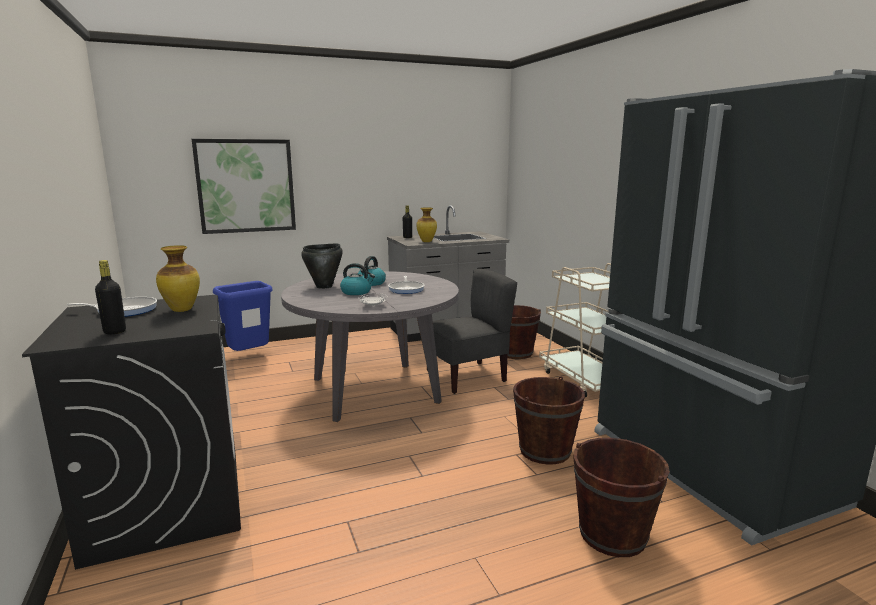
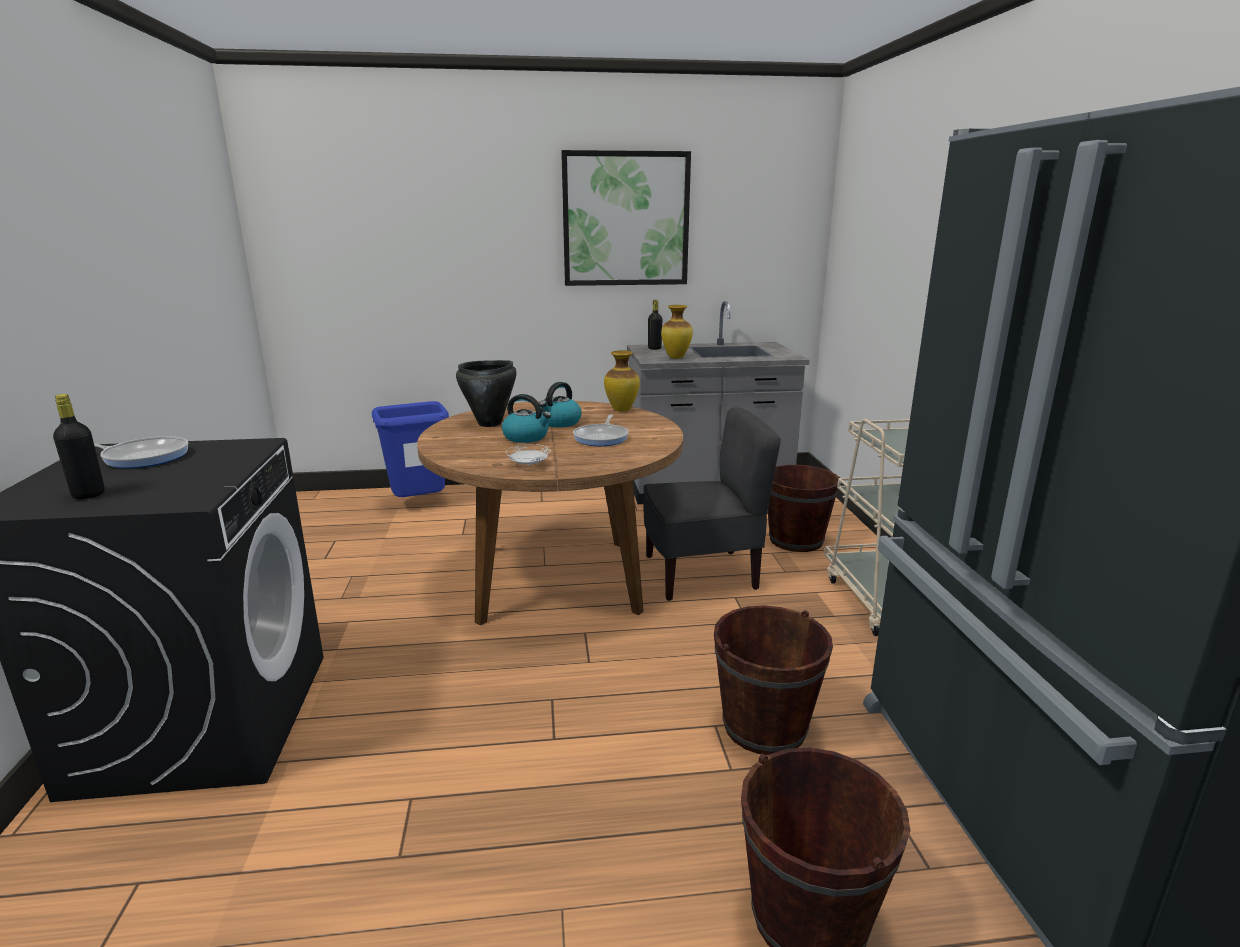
camera: 15 degrees right, 5 degrees up
vase [156,245,200,312] -> vase moved to [604,350,640,412]
picture [192,139,296,234] -> picture moved to [561,150,691,286]
grey dining table [281,271,459,422] -> brown dining table [417,401,683,625]

